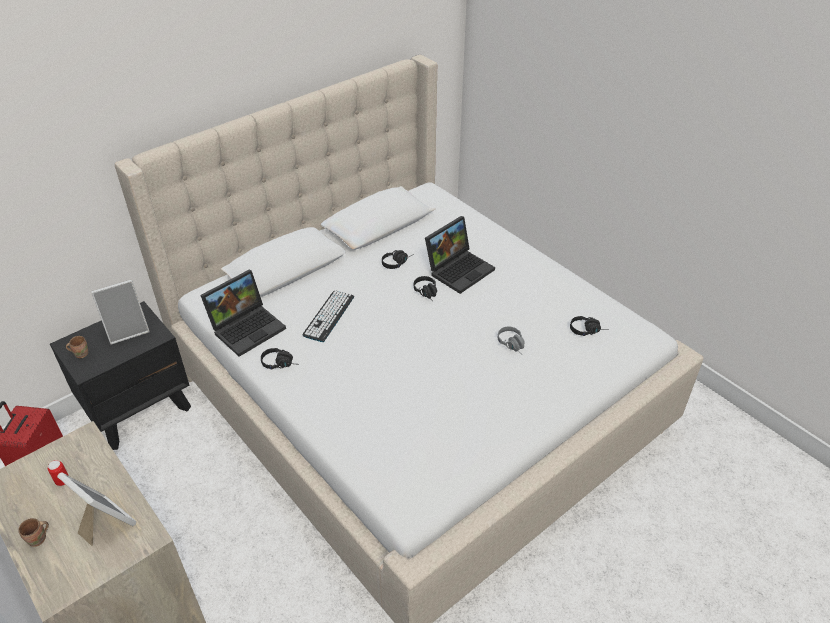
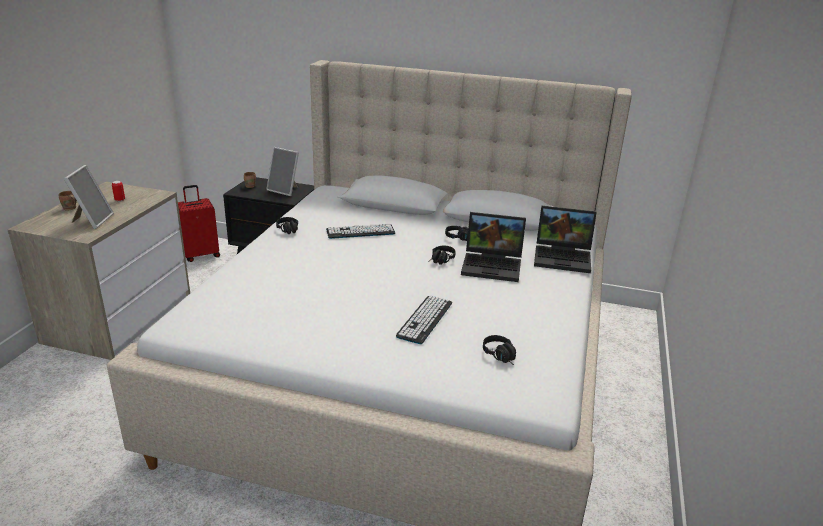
camera: 55 degrees right, 15 degrees down
laptop [200,270,286,357] -> laptop moved to [534,205,597,273]
grey headphones [498,326,525,355] -> keyboard [396,296,452,344]

